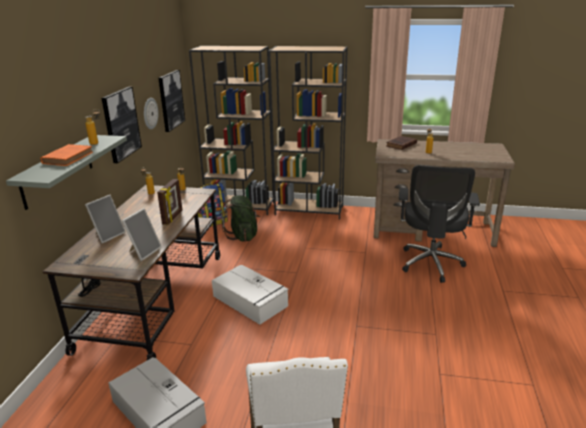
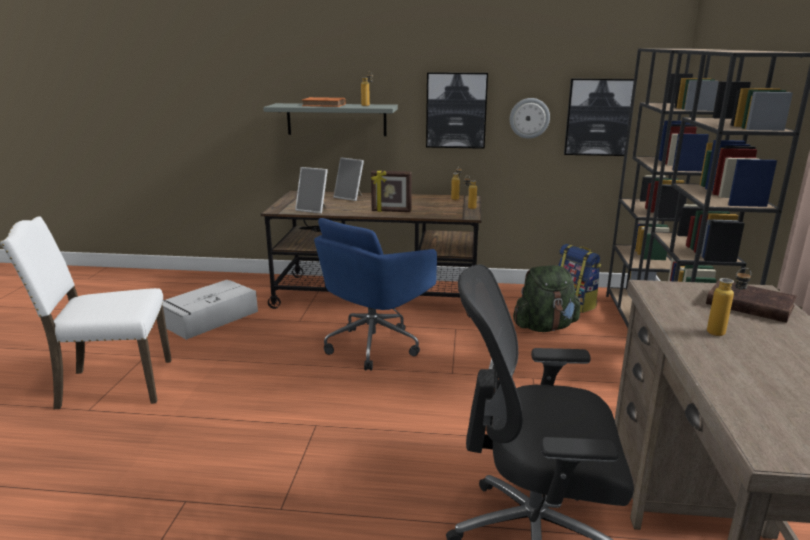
camera: 85 degrees right, 5 degrees down
white storage box [212,265,288,325] -> blue office chair [314,218,437,371]

